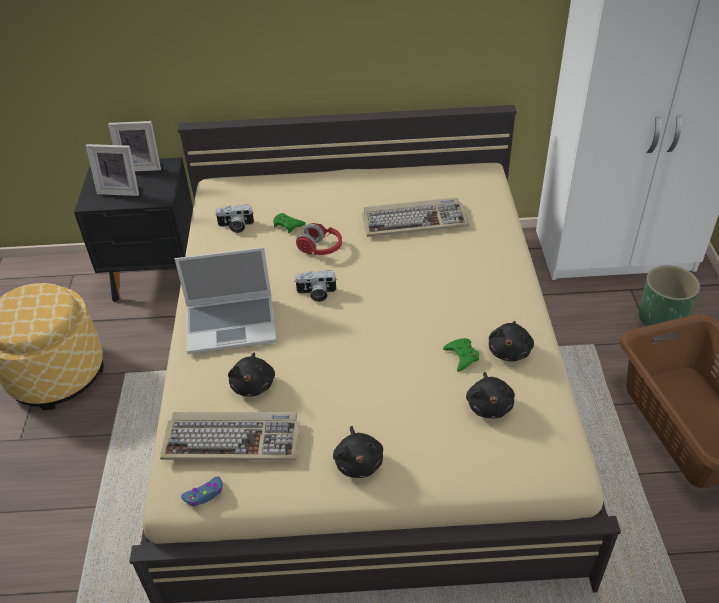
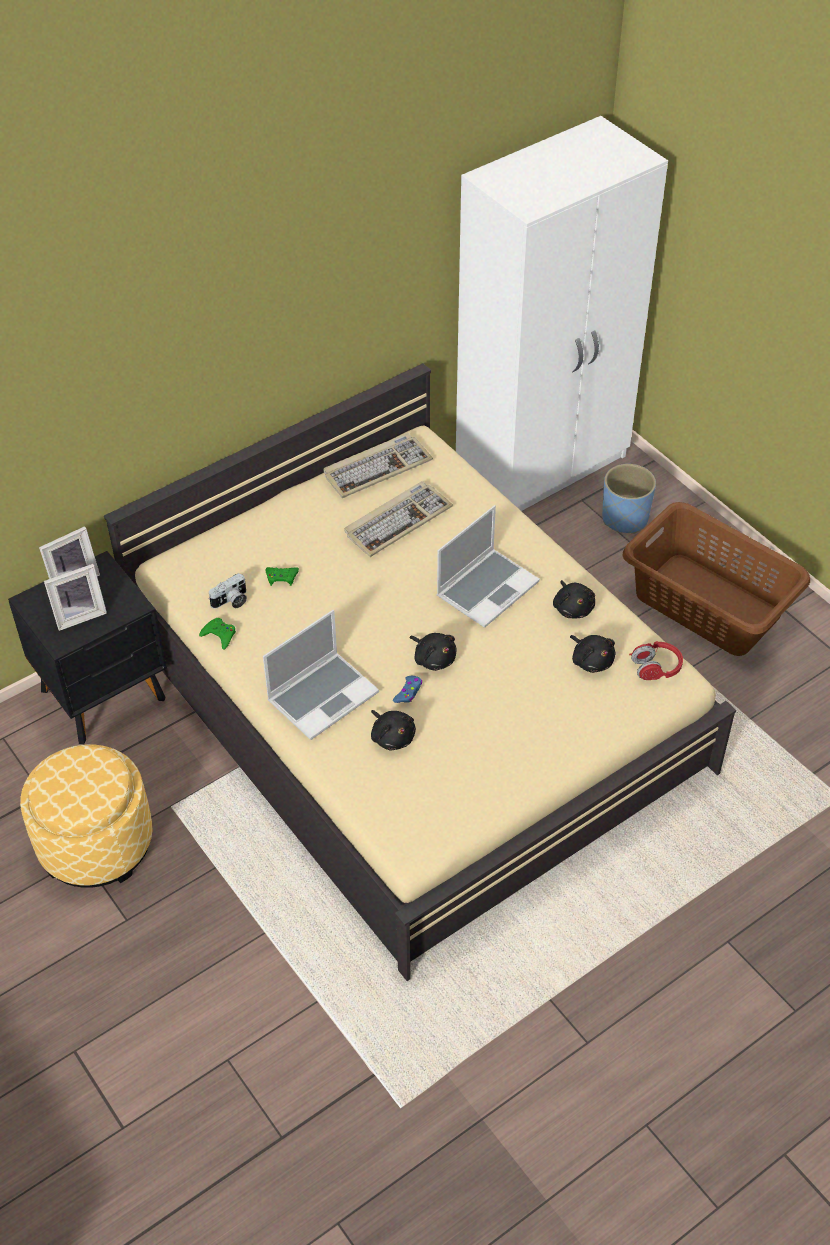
camera: 35 degrees left, 5 degrees up
keyboard [160,412,300,461] -> keyboard moved to [324,433,433,498]
blue game controller [181,476,223,507] -> blue game controller moved to [393,676,422,703]
camera [294,270,337,302] -> none
red headphones [296,223,342,255] -> red headphones moved to [629,641,683,680]
black plush toy [333,426,383,478] -> black plush toy moved to [410,633,457,671]
green game controller [443,338,479,372] -> green game controller moved to [199,618,236,650]
green planter [639,265,700,334] -> blue planter [602,464,656,534]
none -> laptop [437,505,540,628]

